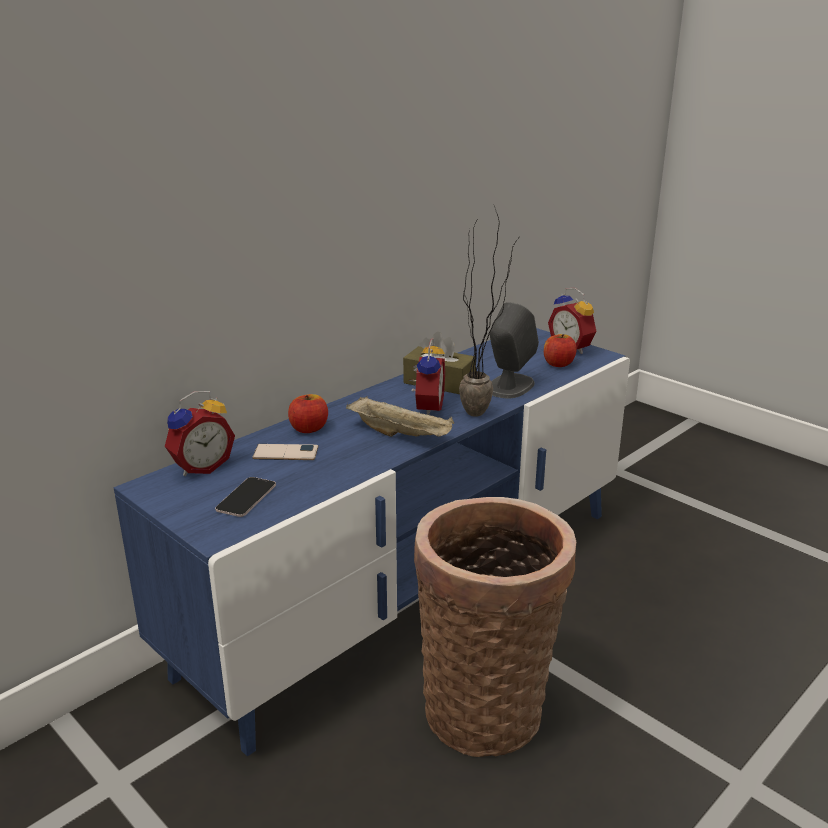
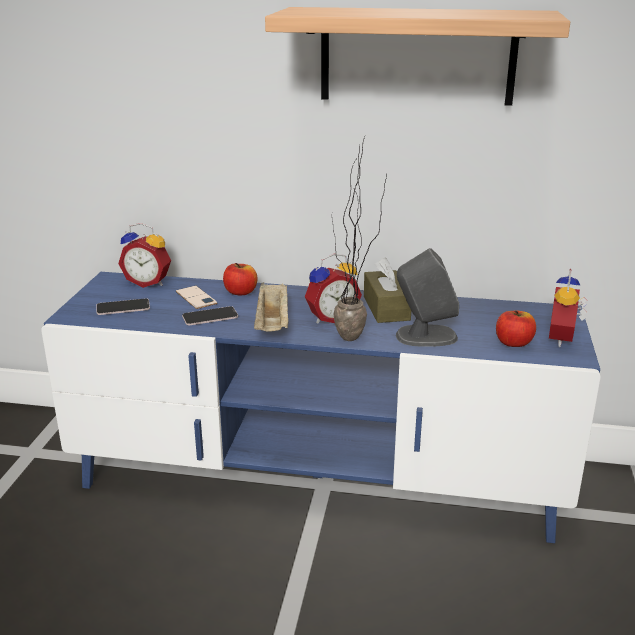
camera: 55 degrees right, 0 degrees up
basket [414,497,576,757] -> none
none -> phone [182,306,238,325]
none -> shelf [265,7,570,106]

